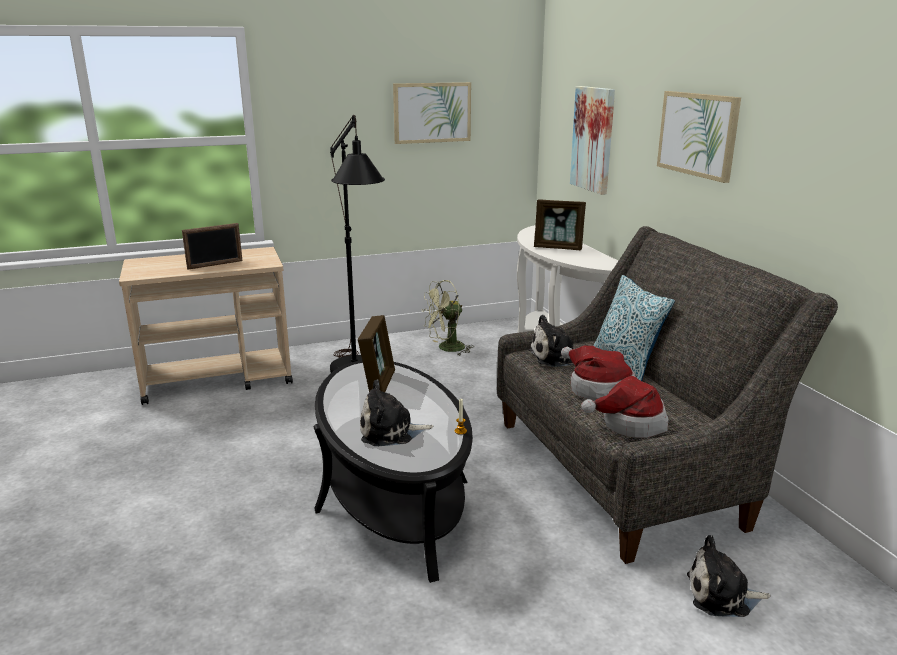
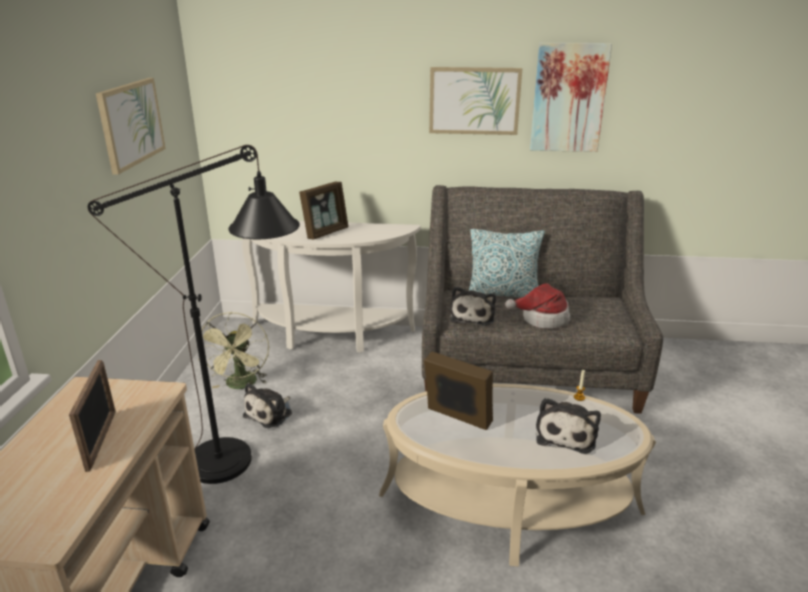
camera: 65 degrees left, 5 degrees up
black coffee table [314,360,473,583] -> beige coffee table [379,384,656,567]
picture [570,86,615,195] -> picture moved to [530,43,612,152]
hat [581,376,669,438] -> none
plush toy [687,535,771,617] -> plush toy moved to [243,383,292,428]

